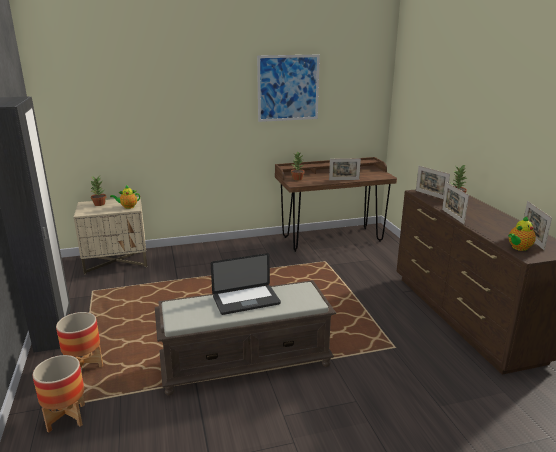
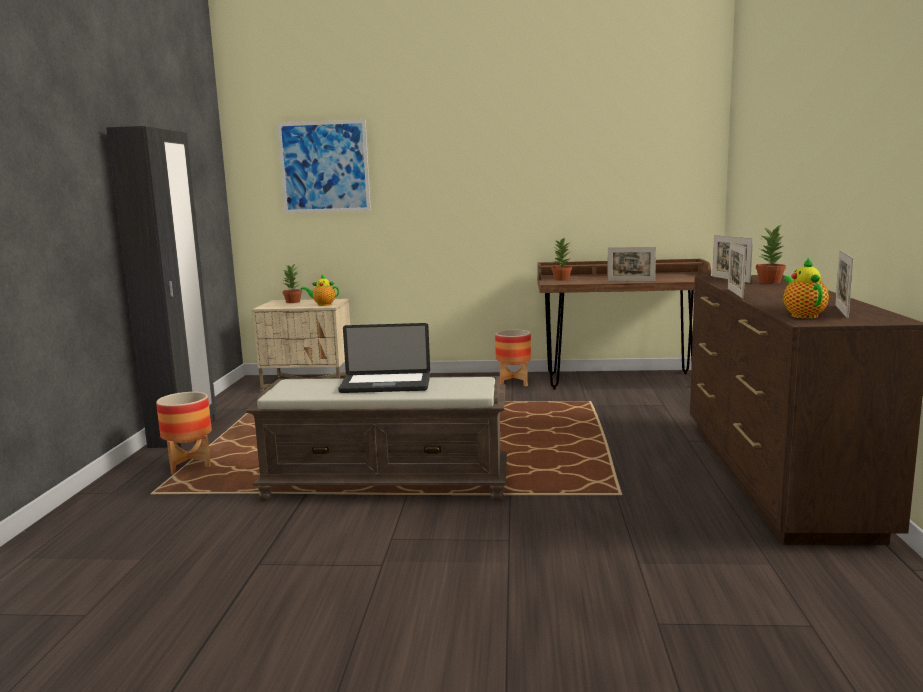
camera: 20 degrees right, 10 degrees down
planter [33,355,85,433] -> planter moved to [495,329,531,386]
picture [257,55,320,122] -> picture moved to [277,119,371,213]
teapot [508,216,536,251] -> teapot turned 105 degrees clockwise [784,258,829,319]

